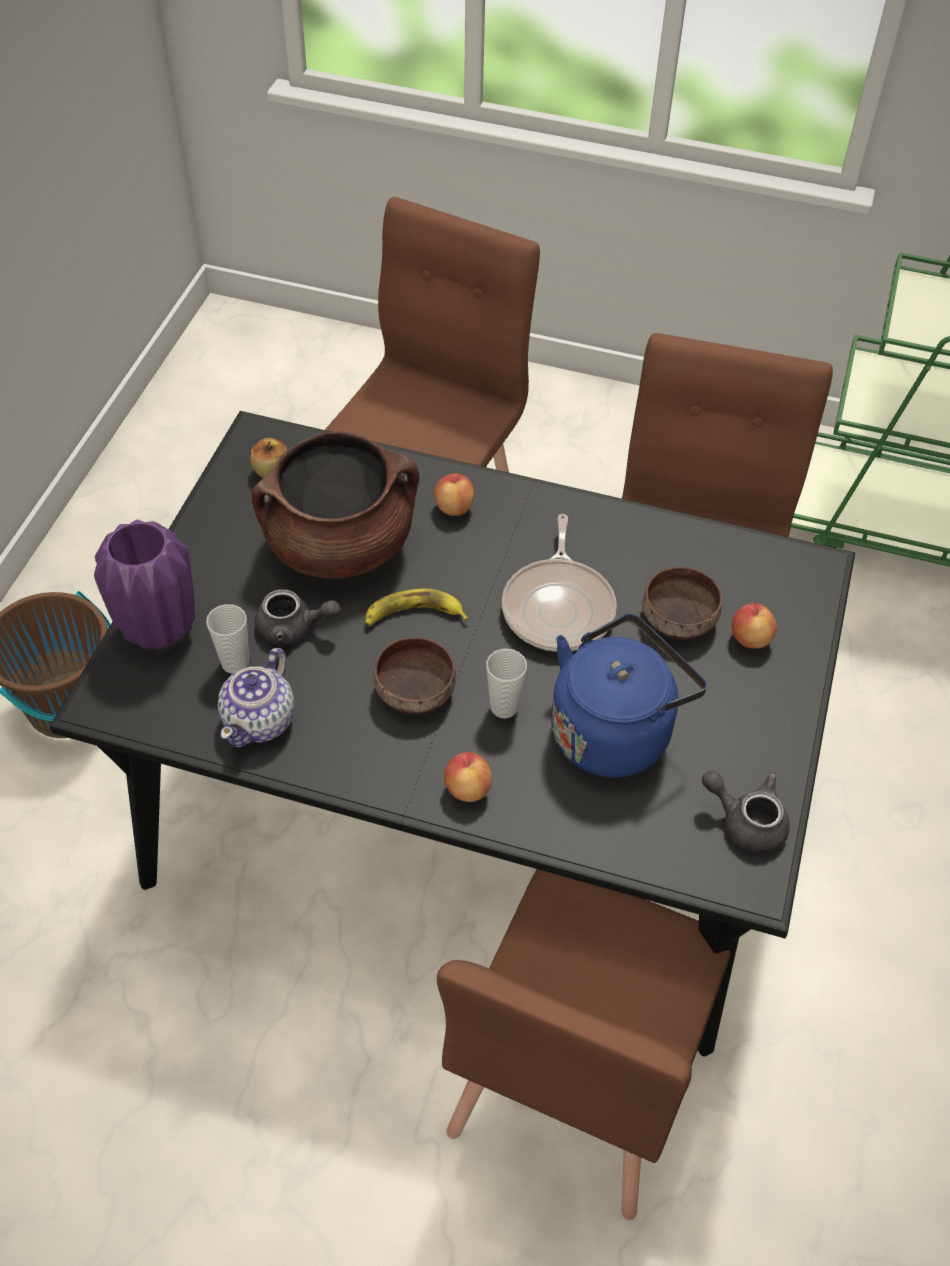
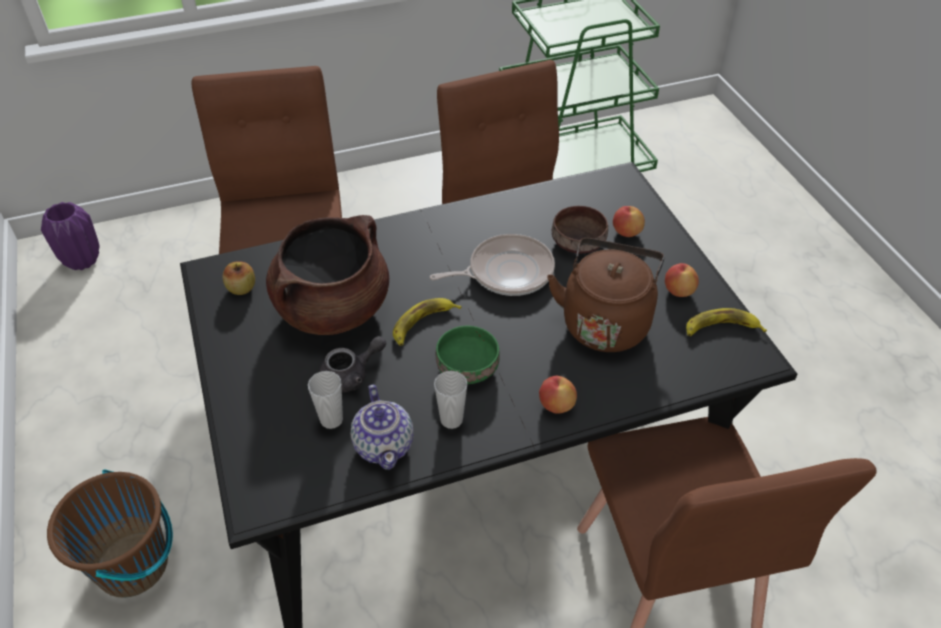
camera: 35 degrees left, 5 degrees down
purple vase [94,520,195,650] -> purple vase moved to [41,202,100,270]
brown bowl [374,637,456,714] -> green bowl [436,326,500,384]
apple [434,473,475,516] -> apple moved to [665,263,699,297]
cup [486,649,527,718] -> cup moved to [434,371,467,429]
frying pan [502,514,617,652] -> frying pan turned 75 degrees counterclockwise [430,234,555,296]
blue kettle [551,613,707,778] -> brown kettle [547,238,664,352]
grey teapot [702,771,790,853] -> banana [686,308,767,336]

